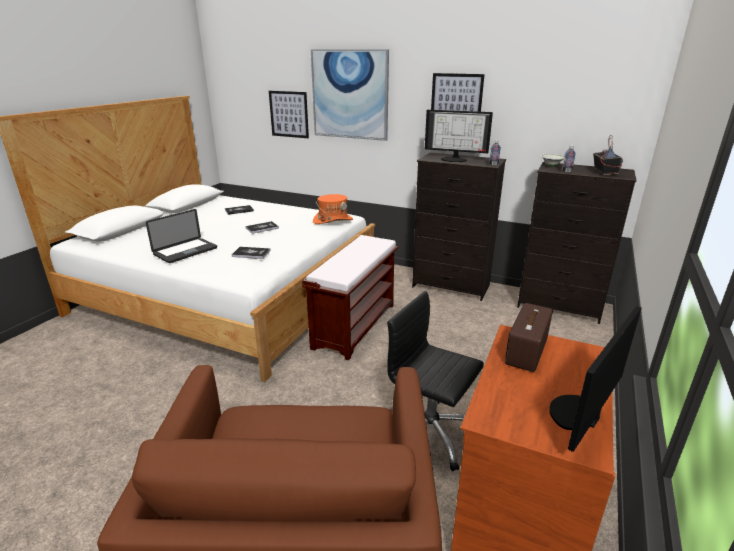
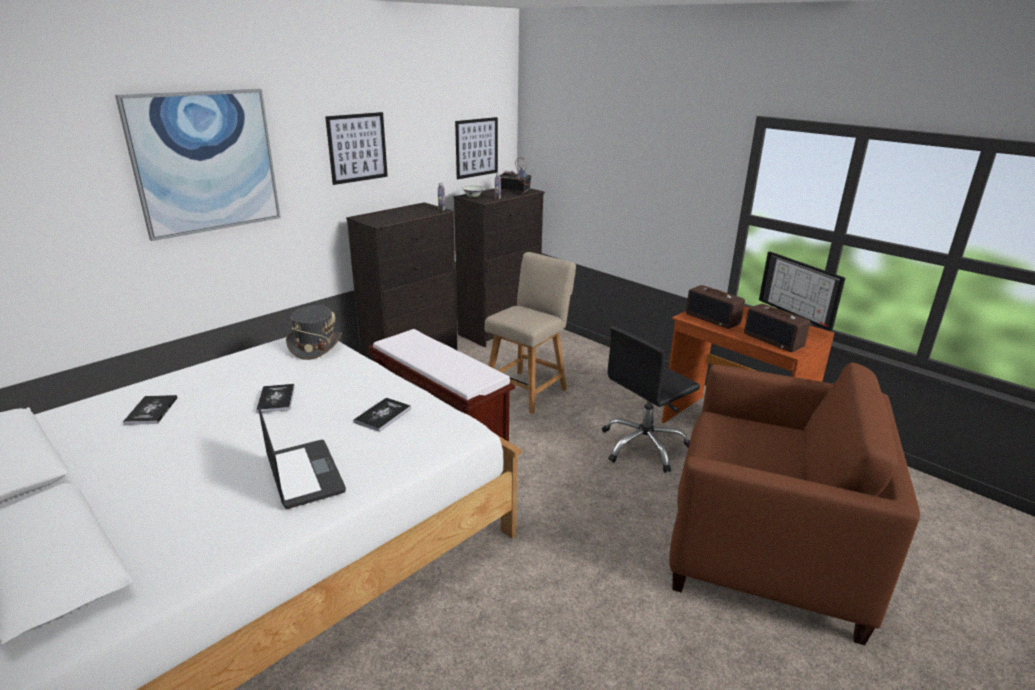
camera: 70 degrees left, 0 degrees up
picture [269,91,309,138] -> picture moved to [455,117,498,179]
orange hat [313,194,353,224] -> grey hat [286,305,342,360]
monitor [425,110,493,162] -> none
none -> beige chair [485,252,576,414]
none -> radio [744,304,810,352]

